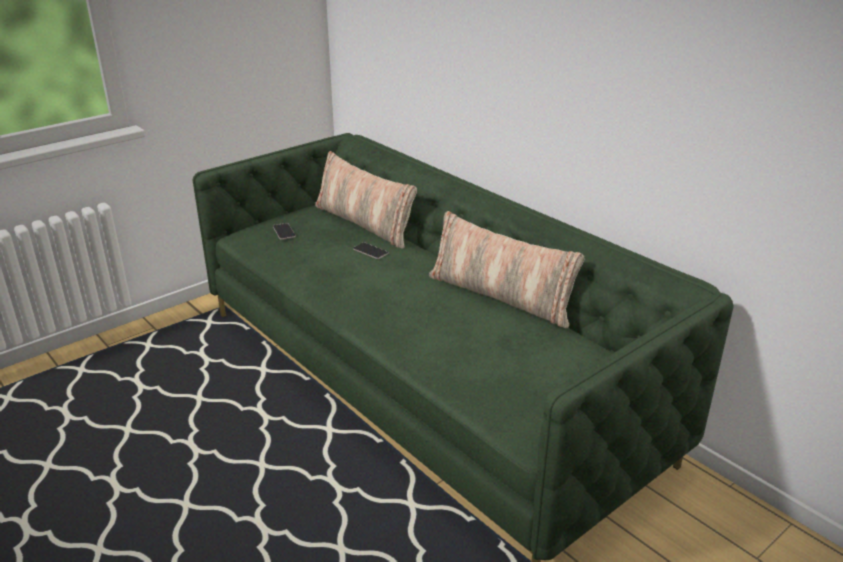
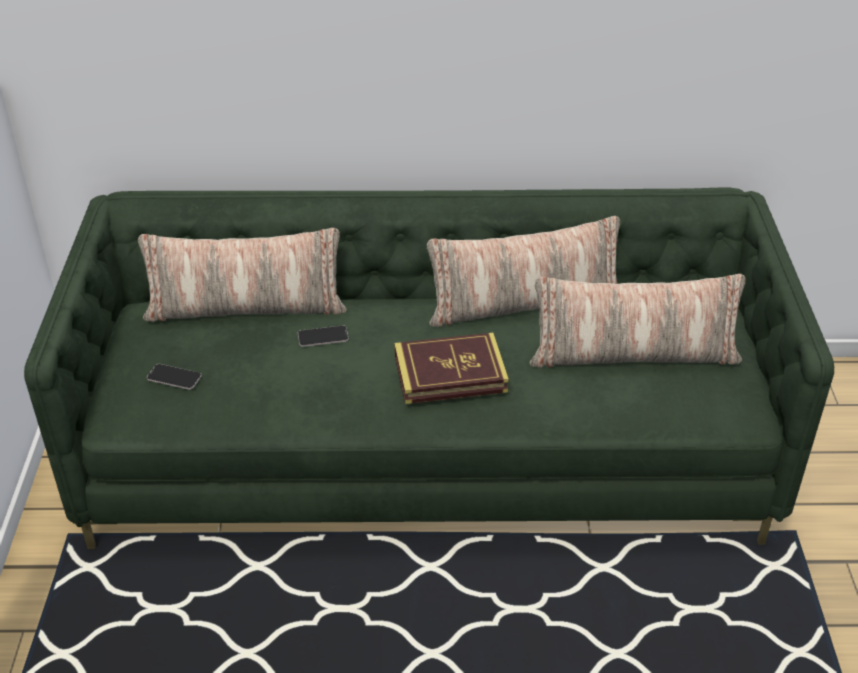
camera: 50 degrees left, 10 degrees up
none -> book [394,333,509,404]
none -> pillow [530,274,746,368]

